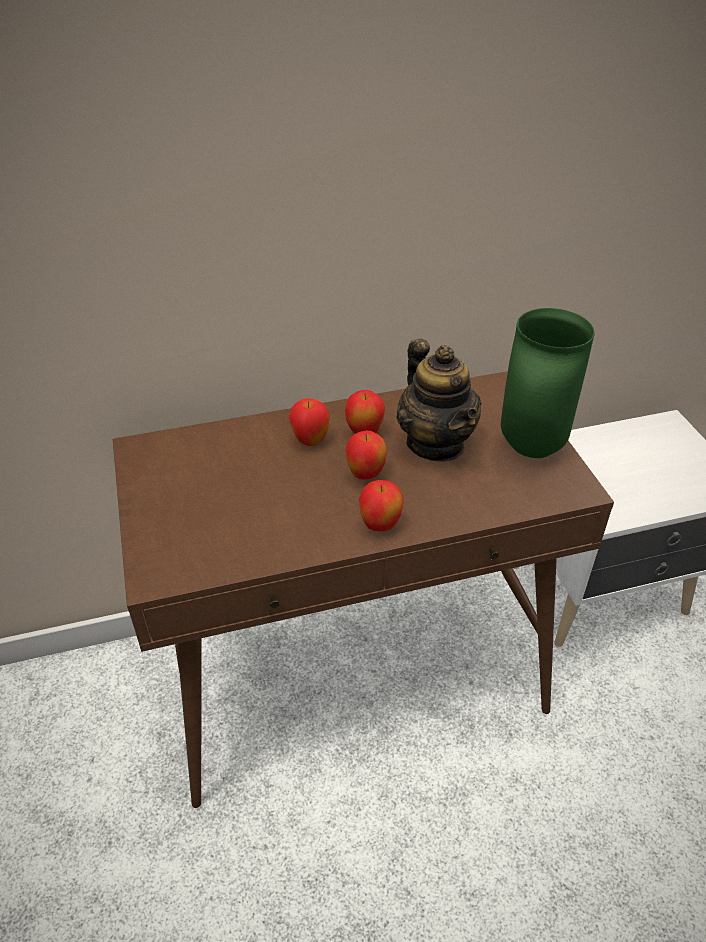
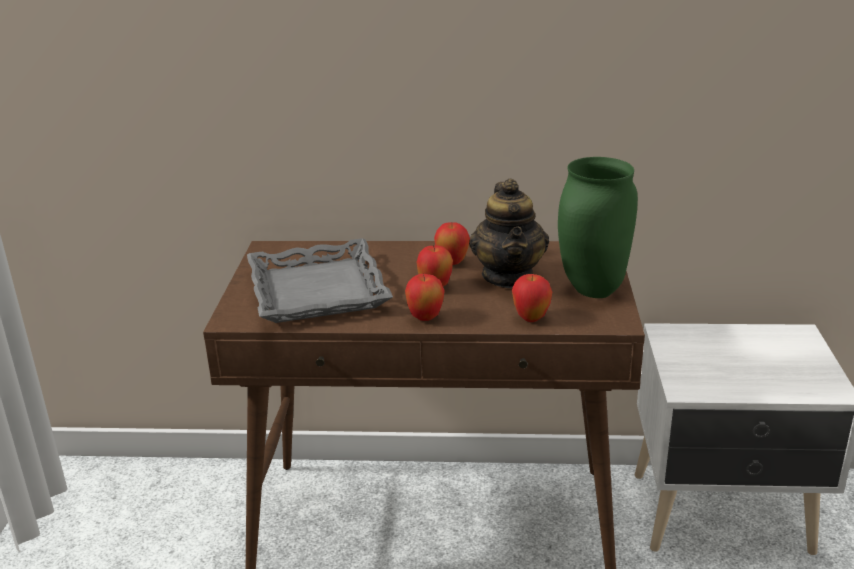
camera: 20 degrees right, 15 degrees down
apple [289,398,330,446] -> apple moved to [512,274,552,322]
none -> grey tray [247,238,393,323]

